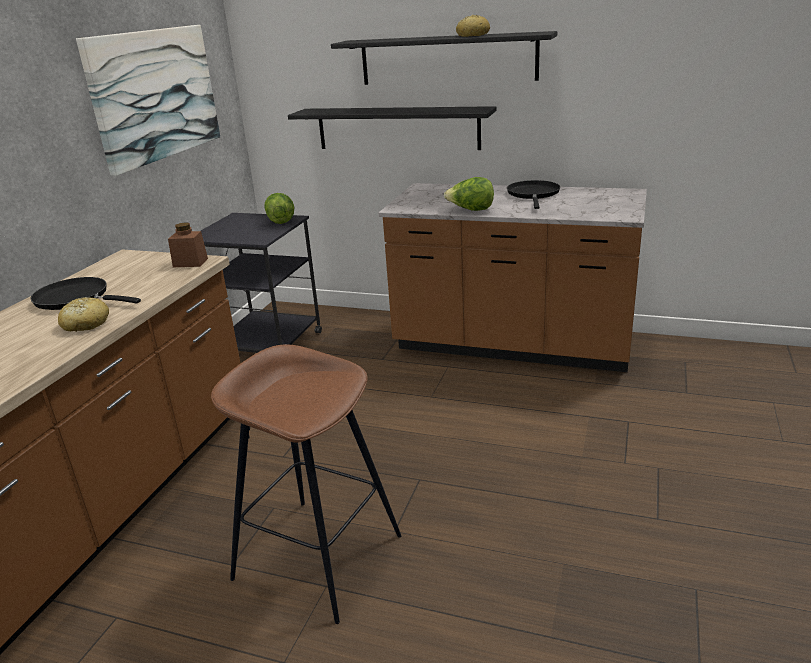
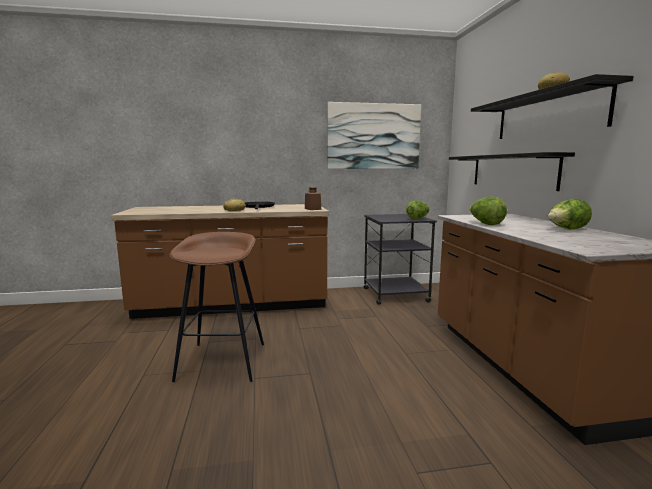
camera: 60 degrees right, 15 degrees down
black frying pan [507,180,560,209] -> lettuce [548,199,592,230]

